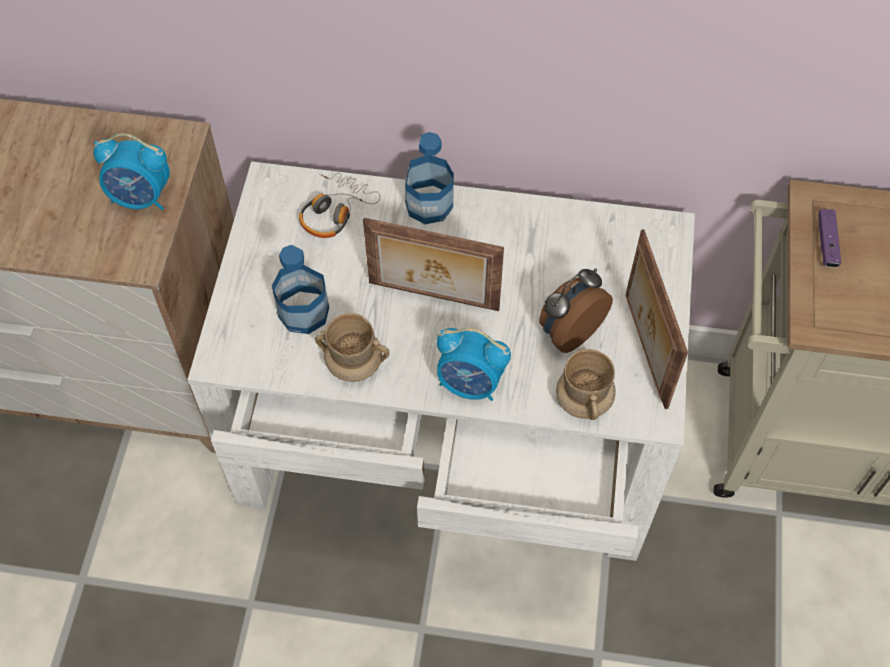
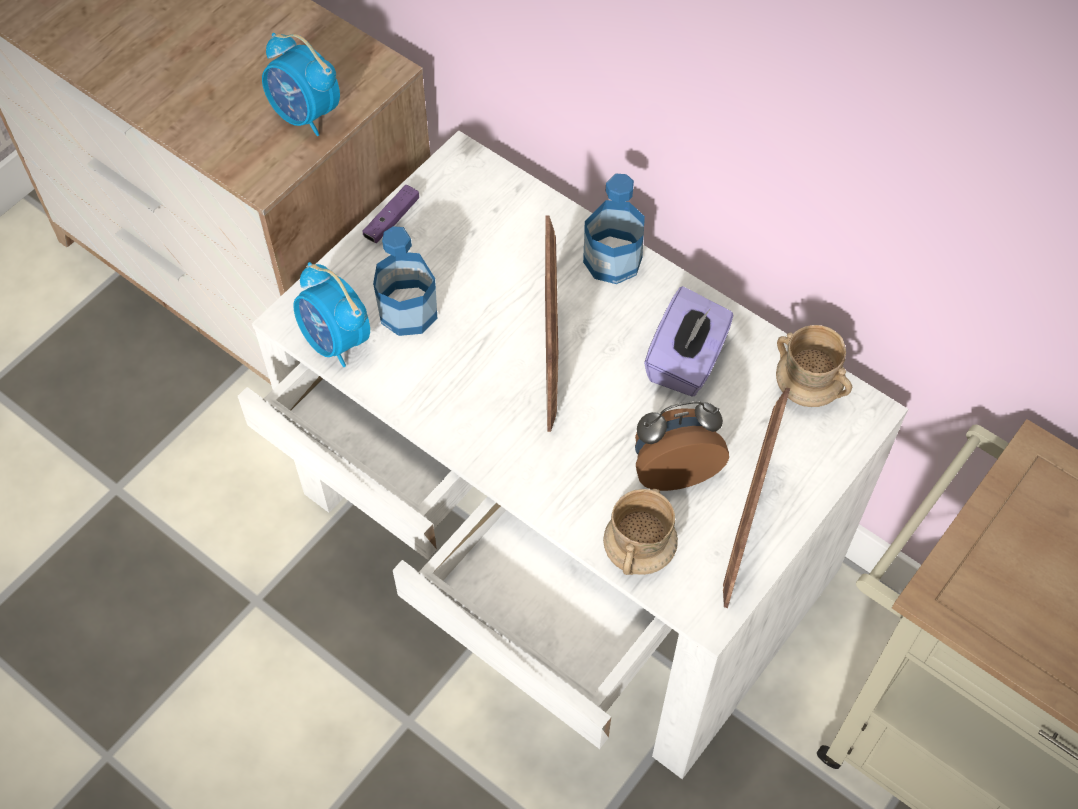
camera: 30 degrees right, 0 degrees up
headphones [299,173,381,238] -> none
beige mug [315,313,390,382] -> beige mug moved to [776,325,852,407]
picture frame [363,218,504,311] -> picture frame turned 135 degrees counterclockwise [545,215,558,432]
alarm clock [437,328,511,401] -> alarm clock moved to [293,262,370,367]
purple game controller [818,209,841,268] -> purple game controller moved to [362,185,419,243]
none -> purple tissue box [644,286,734,396]

